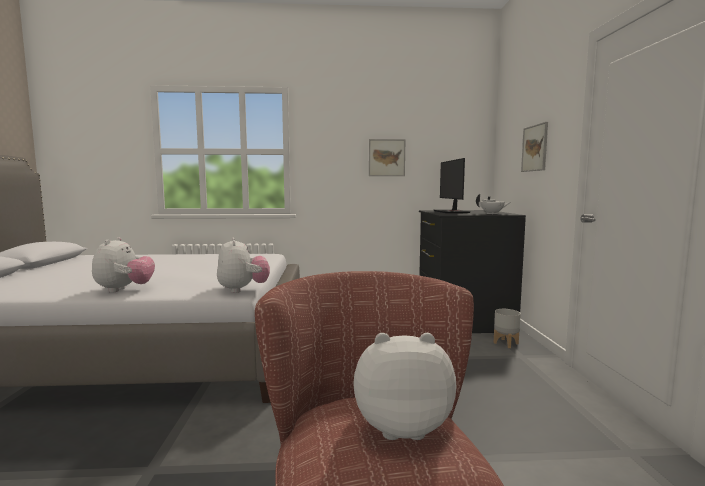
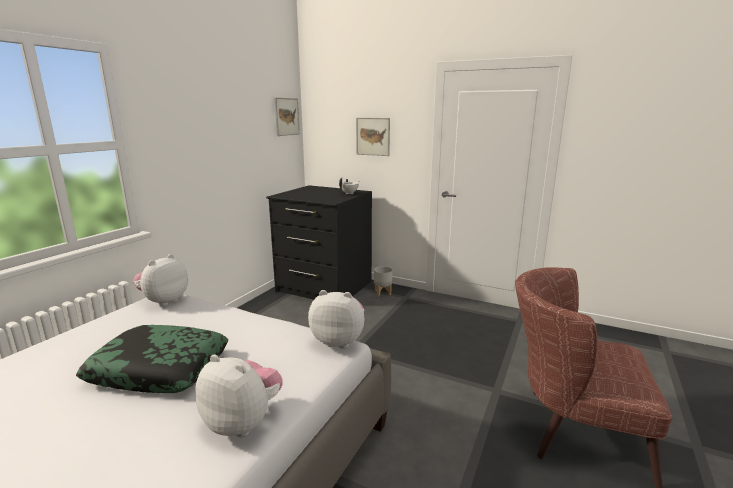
camera: 60 degrees left, 10 degrees up
plush toy [353,333,457,440] -> plush toy moved to [133,254,188,307]
picture [369,139,405,176] -> picture moved to [274,98,300,136]
monitor [434,158,471,213] -> none
none -> pillow [76,325,228,393]

